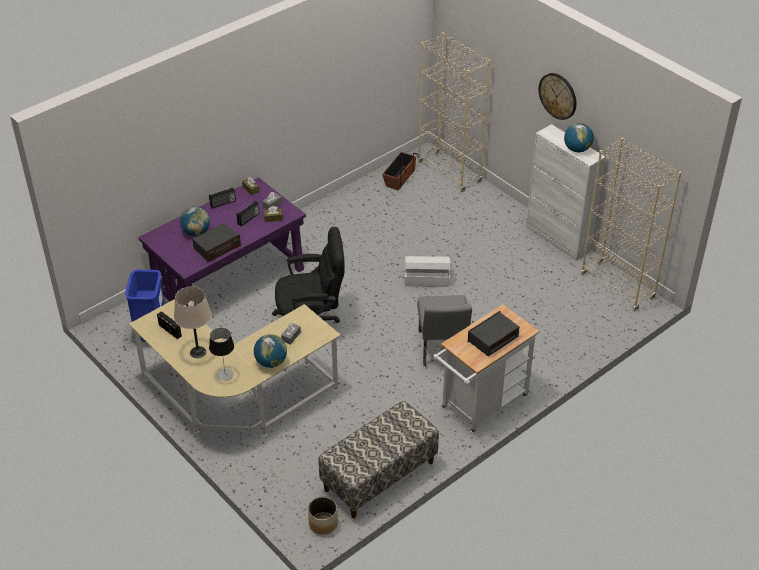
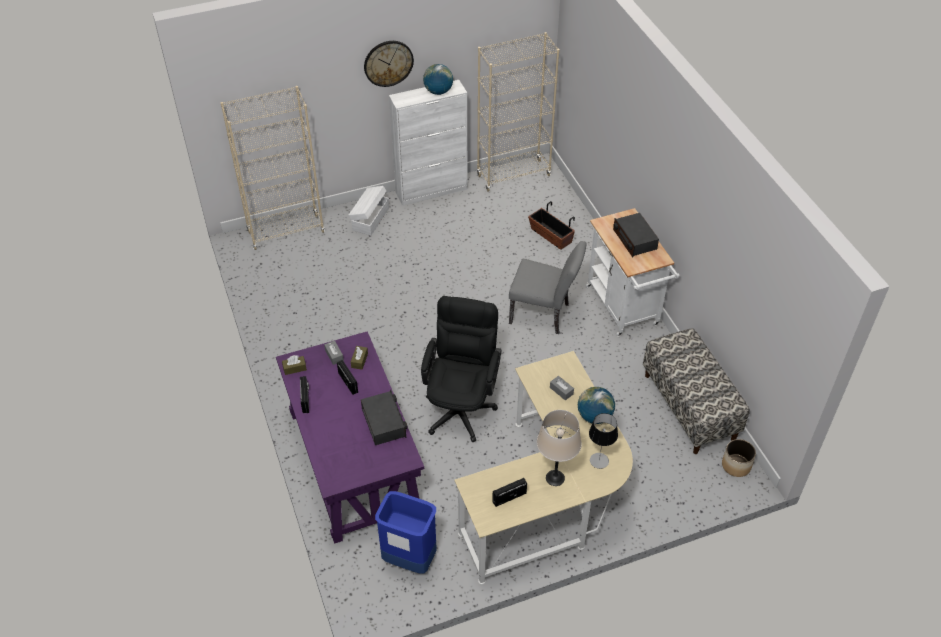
camera: 70 degrees left, 5 degrees up
globe [180,206,210,236] -> none
planter [382,152,419,191] -> planter moved to [528,201,575,250]
white storage box [405,256,450,287] -> white storage box moved to [349,186,389,235]

